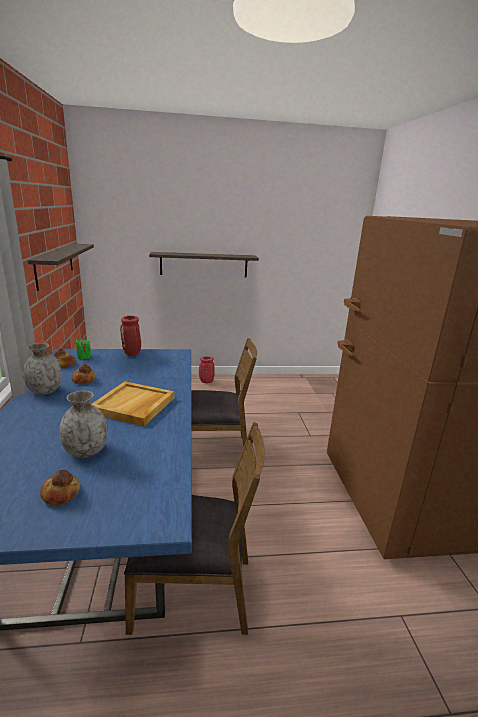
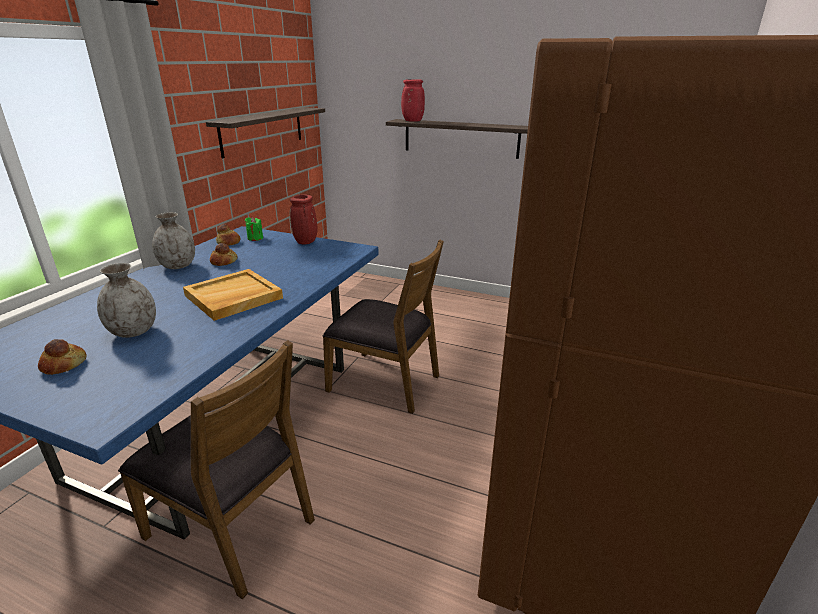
camera: 30 degrees right, 5 degrees up
red vase [199,357,215,383] -> red vase moved to [401,79,425,122]

